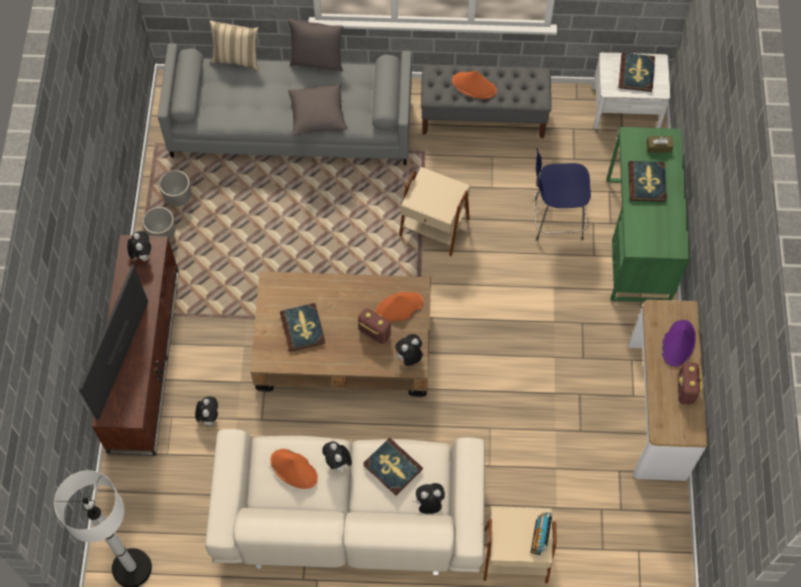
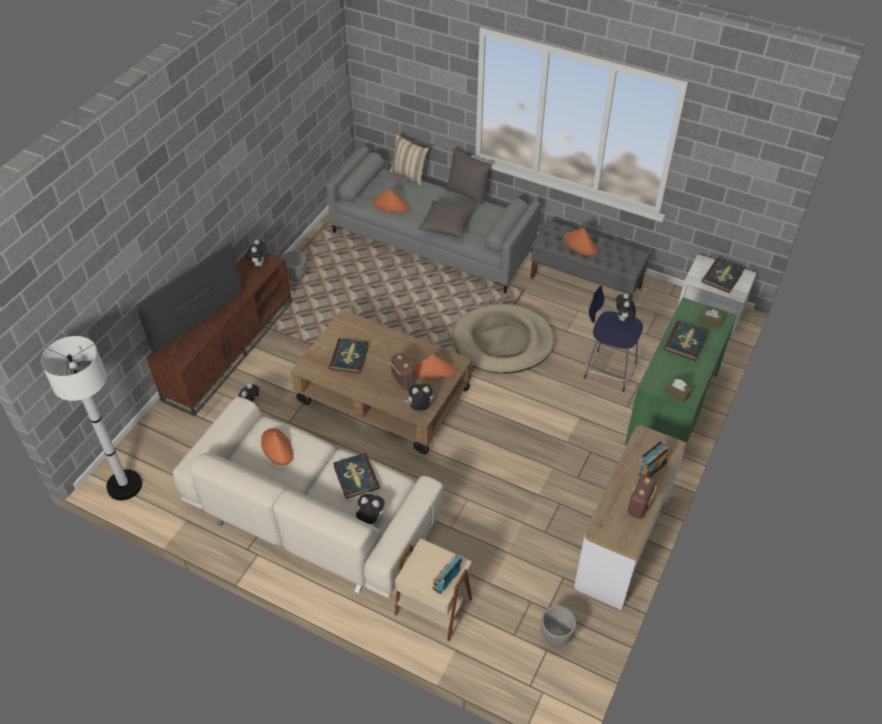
camera: 25 degrees right, 15 degrees down
planter [159,170,191,206] -> planter moved to [541,606,576,647]
plush toy [322,441,352,472] -> plush toy moved to [616,293,636,321]
beige side table [400,167,470,256] -> beige dog bed [453,304,555,373]
purple hat [662,320,696,367] -> radio [639,440,669,477]
none -> orange hat [373,188,409,214]
none -> brown tissue box [664,378,692,402]

